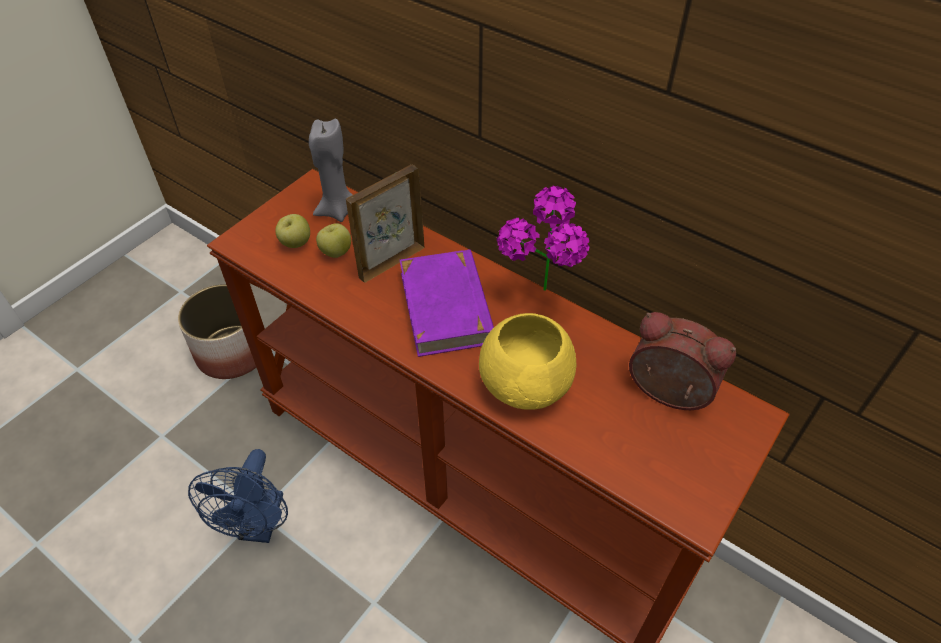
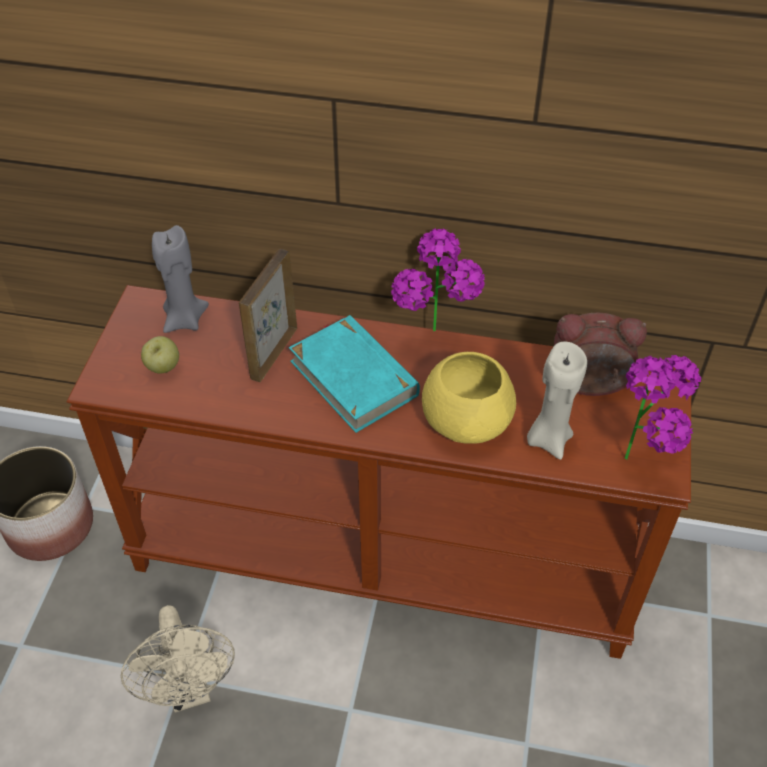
camera: 25 degrees left, 0 degrees up
blue fan [188,449,288,543] -> beige fan [121,605,235,713]
apple [316,223,351,258] -> none
purple book [400,249,494,357] -> turquoise book [289,315,420,433]
none -> beige candle [527,342,587,460]
none -> potted plant [624,355,701,459]

